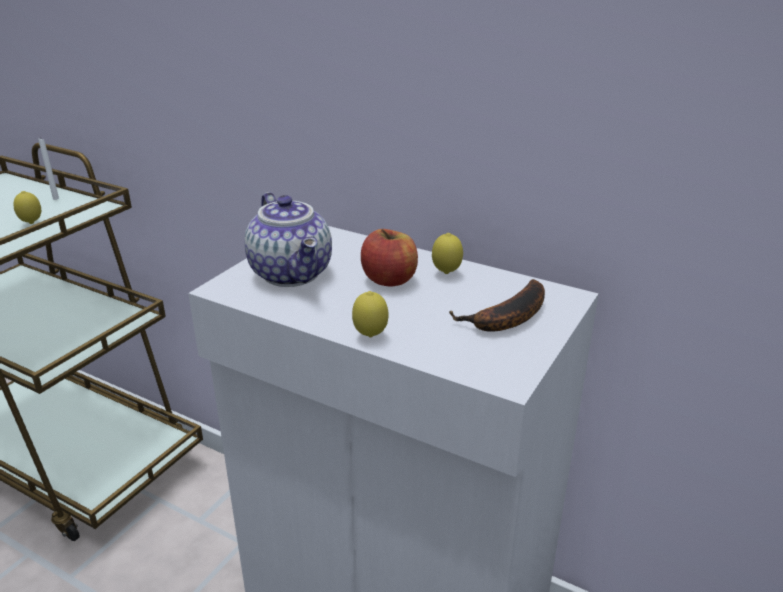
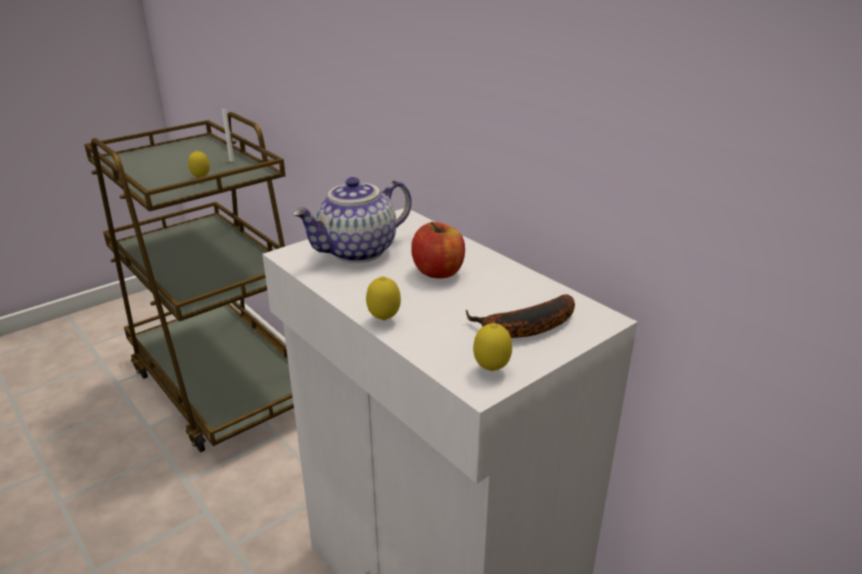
camera: 20 degrees right, 0 degrees up
teapot [244,192,332,287] -> teapot turned 60 degrees clockwise [292,177,412,263]
lemon [432,233,463,274] -> lemon moved to [473,323,512,371]

